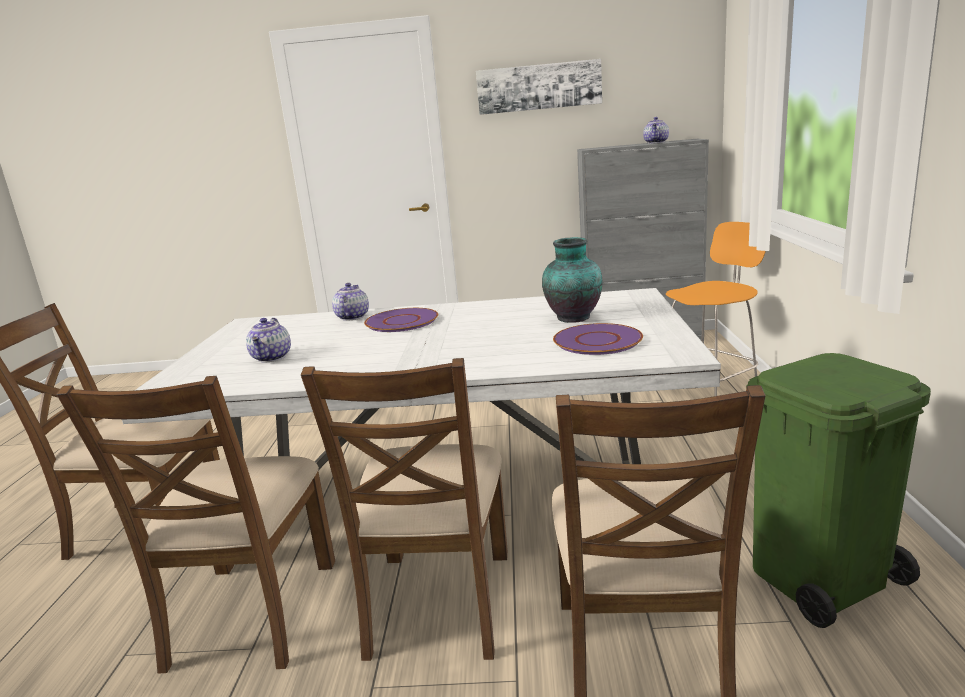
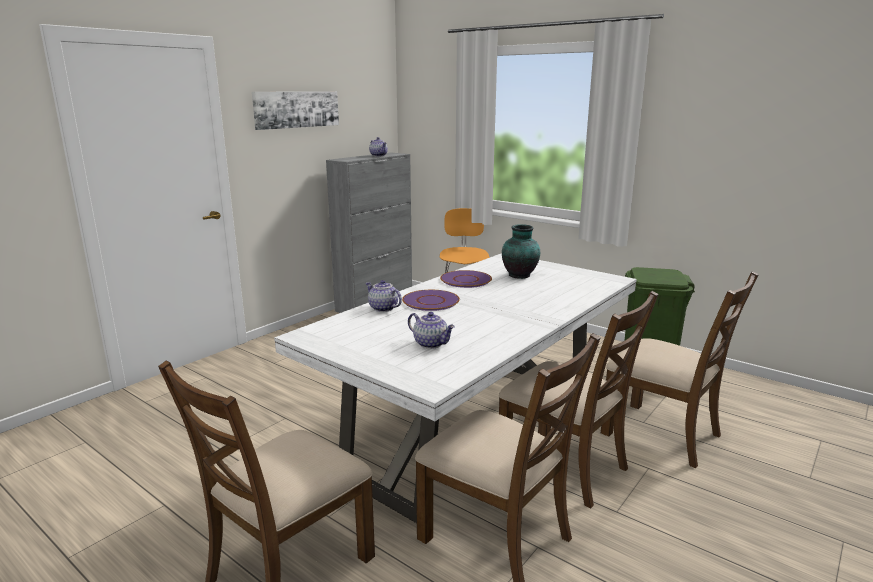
camera: 55 degrees left, 0 degrees up
purple plate [553,323,643,355] -> purple plate moved to [440,270,492,288]

